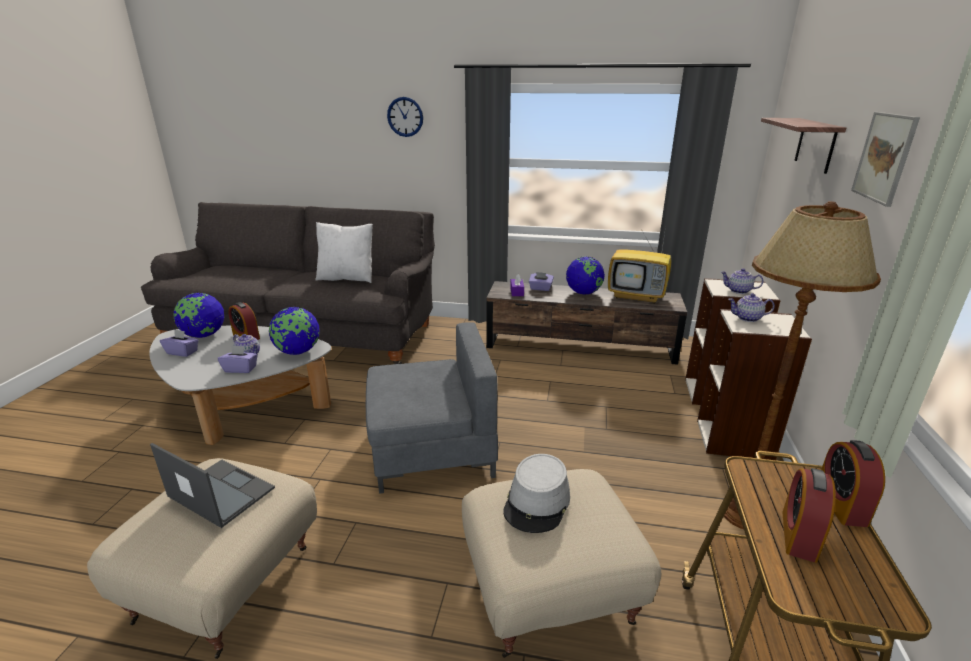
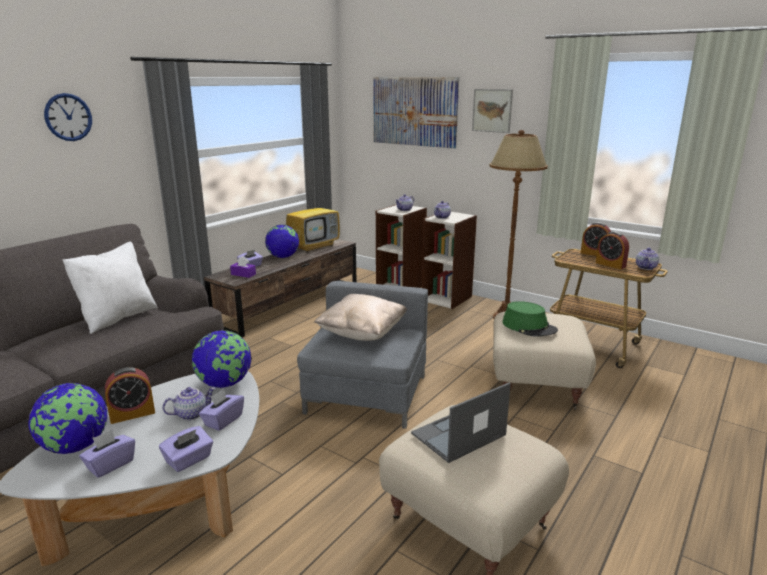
camera: 65 degrees left, 5 degrees down
grey hat [503,454,570,533] -> green hat [502,301,558,337]
shelf [761,118,846,174] -> picture [373,77,459,149]
none -> purple tissue box [159,426,213,472]
none -> beige pillow [314,294,407,341]
none -> teapot [636,248,659,270]

